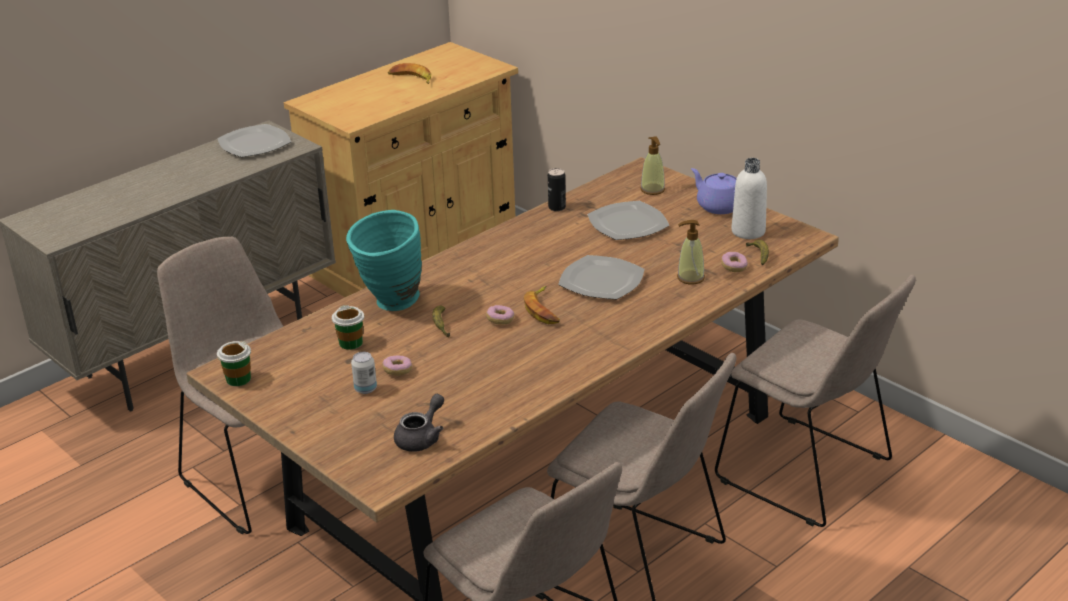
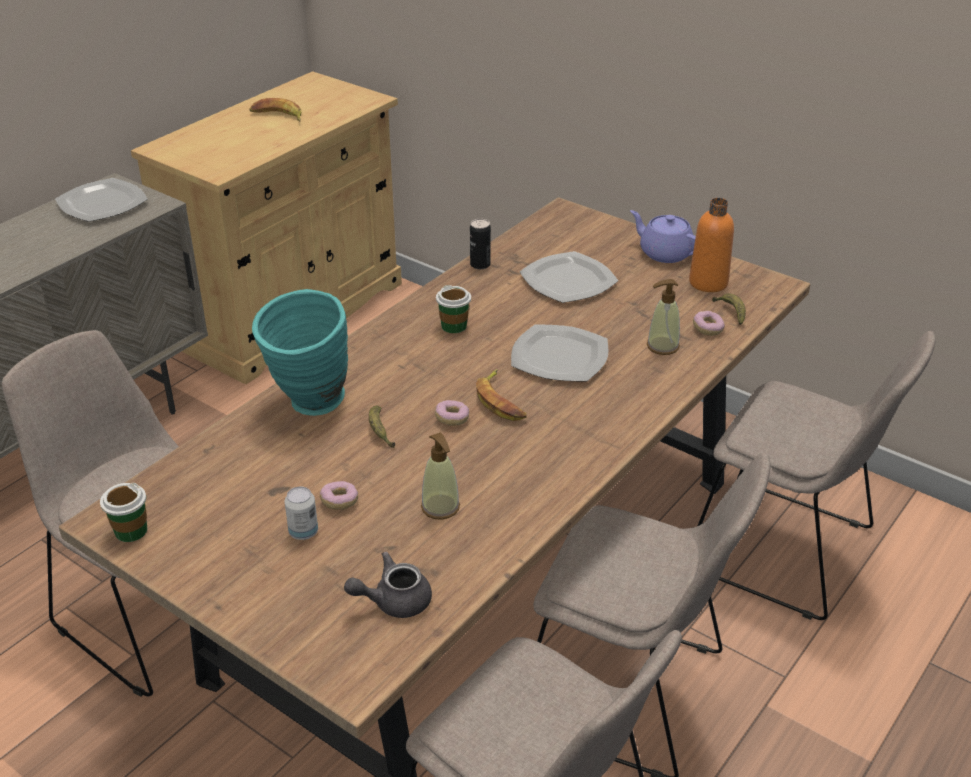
camera: 10 degrees left, 5 degrees up
cup [332,305,364,350] -> cup moved to [436,285,471,333]
grey teapot [394,394,444,452] -> grey teapot turned 135 degrees counterclockwise [344,551,432,618]
soap dispenser [640,136,665,195] -> soap dispenser moved to [421,432,460,520]
white bottle [731,158,767,239] -> orange bottle [689,198,734,292]

